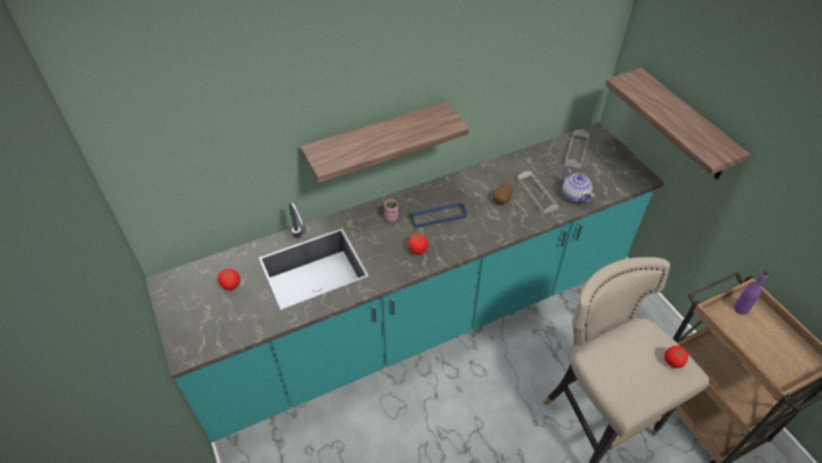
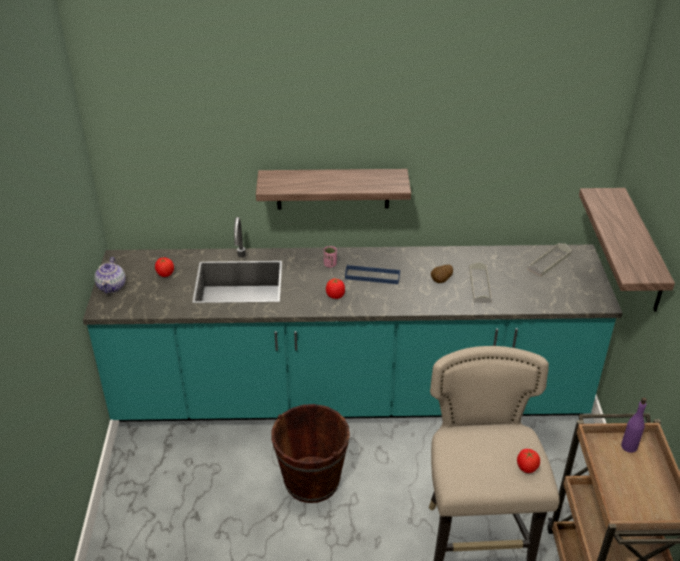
camera: 25 degrees right, 10 degrees down
teapot [562,168,594,204] -> teapot moved to [94,257,126,294]
none -> brown bucket [271,404,350,503]

